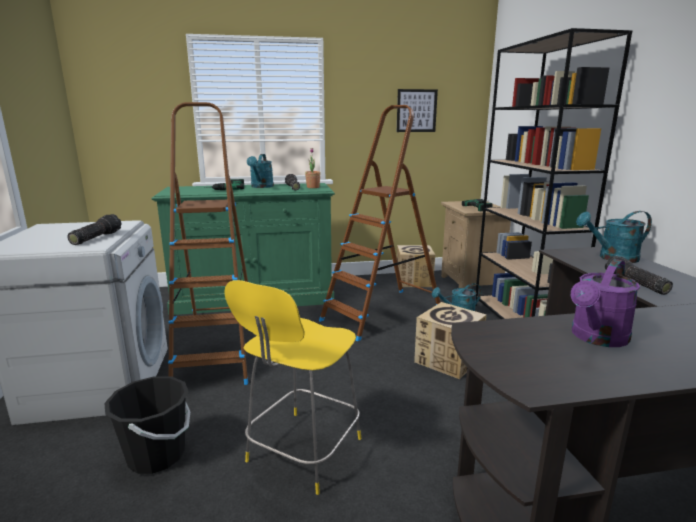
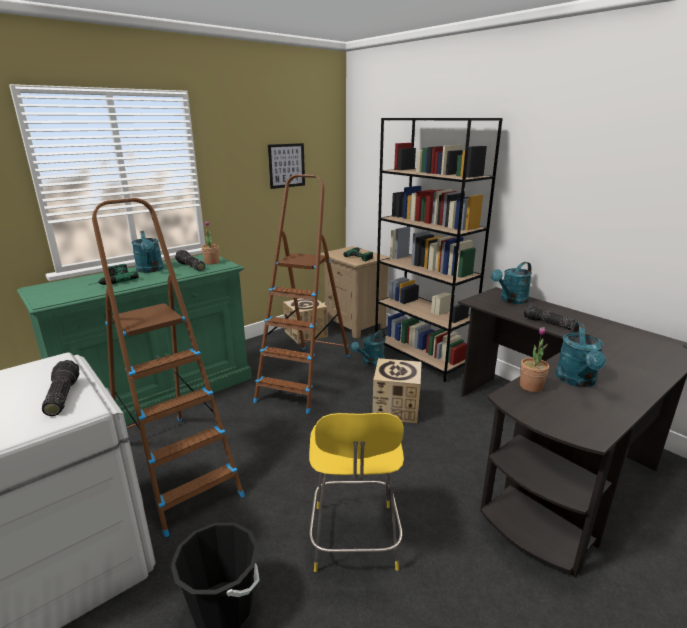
camera: 30 degrees left, 5 degrees up
purple watering can [571,259,640,347] -> turquoise watering can [556,322,606,387]
none -> potted plant [520,327,549,392]

